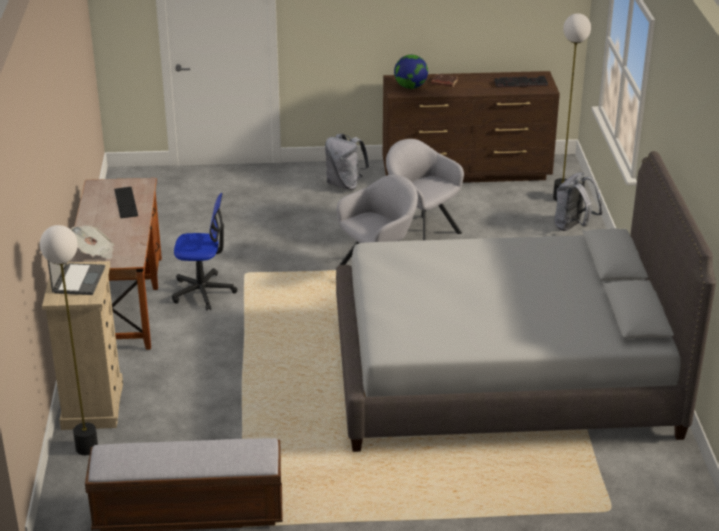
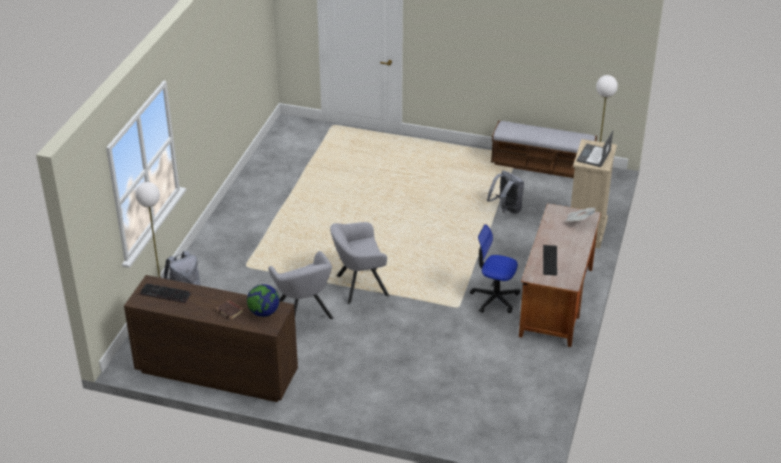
camera: 160 degrees left, 5 degrees up
grey backpack [325,134,369,190] -> grey backpack moved to [487,171,524,214]
grey bed [336,151,716,452] -> none

